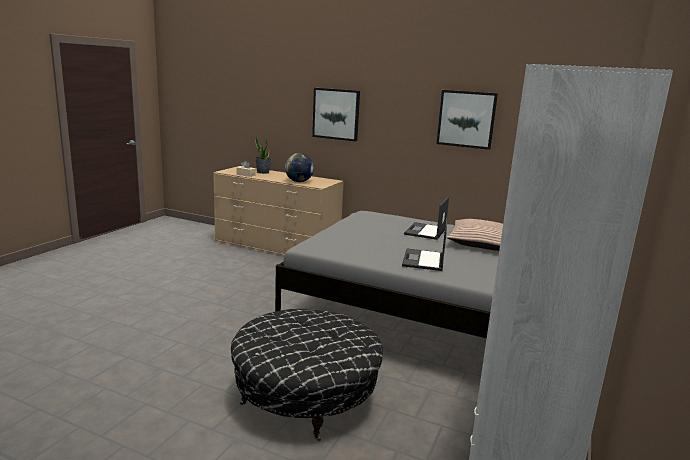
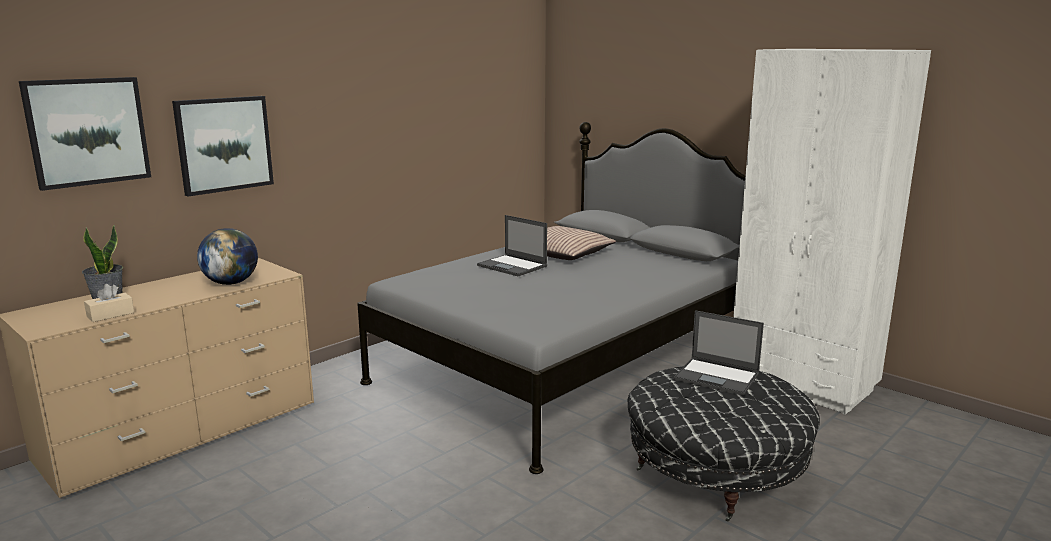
camera: 70 degrees left, 0 degrees up
laptop [402,218,447,271] -> laptop moved to [674,310,764,396]
picture [437,90,498,150] -> picture moved to [19,77,151,191]

